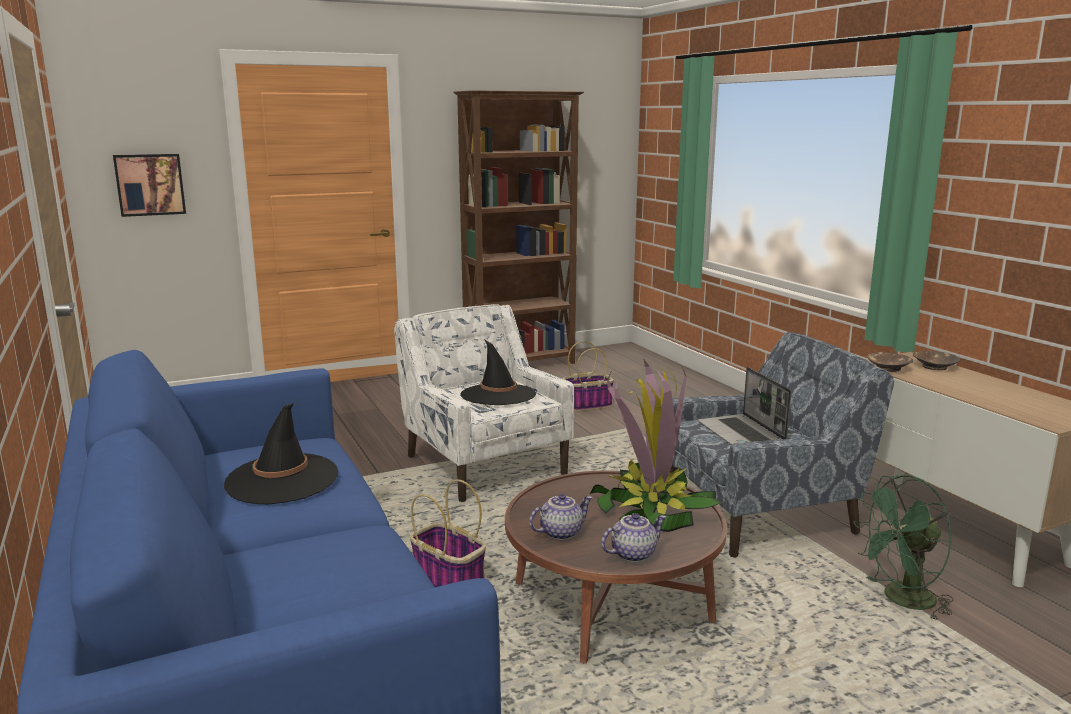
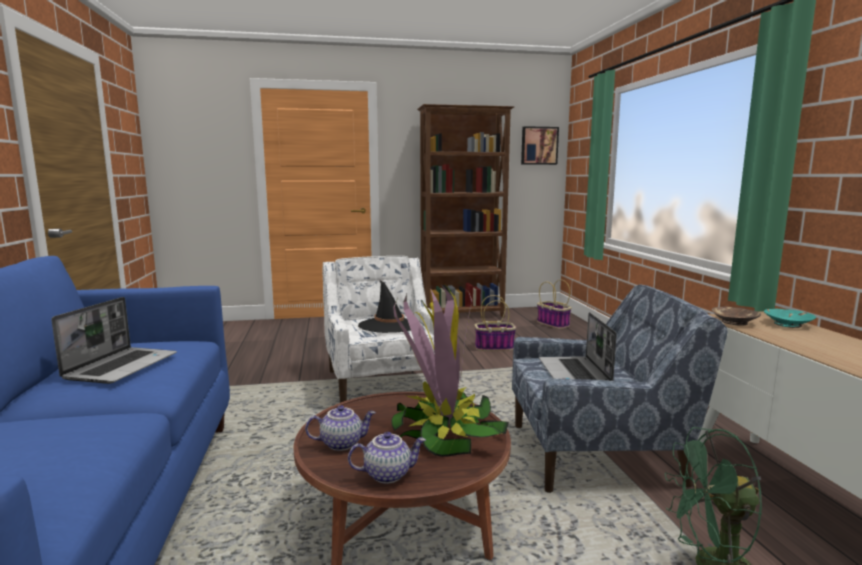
camera: 15 degrees right, 5 degrees down
picture [113,154,186,217] -> picture moved to [521,126,559,165]
black hat [224,403,338,504] -> laptop [51,297,177,384]
basket [410,479,486,587] -> basket moved to [537,279,572,329]
brown bowl [913,351,960,370] -> turquoise bowl [764,309,816,328]

